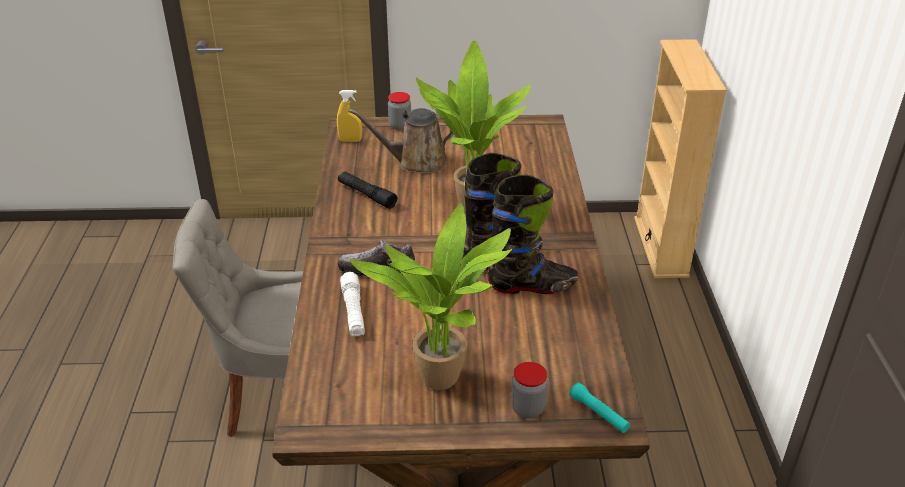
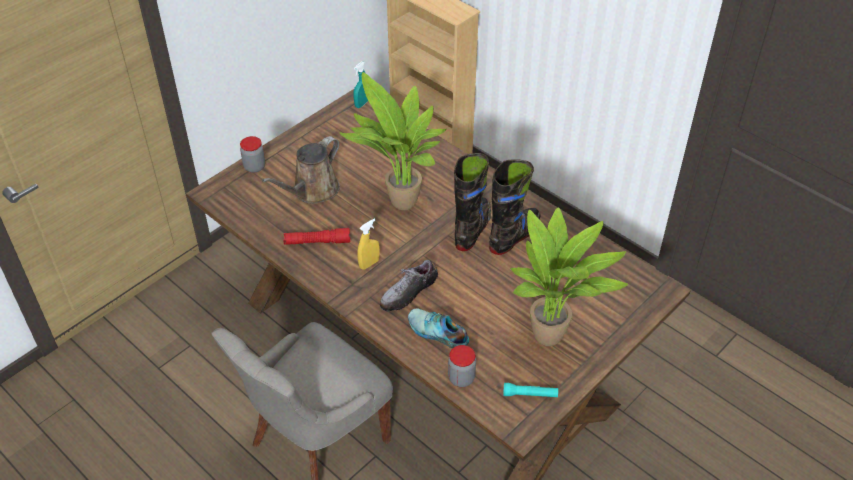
camera: 45 degrees left, 10 degrees up
yellow spray bottle [337,90,362,142] -> yellow spray bottle moved to [357,219,380,270]
black flashlight [338,172,397,209] -> red flashlight [283,228,350,245]
white flashlight [340,272,365,336] -> shoe [408,308,469,349]
jar [511,362,548,418] -> jar moved to [448,345,476,387]
turquoise flashlight [569,382,630,433] -> turquoise flashlight moved to [503,383,558,398]
none -> turquoise spray bottle [353,61,368,108]

